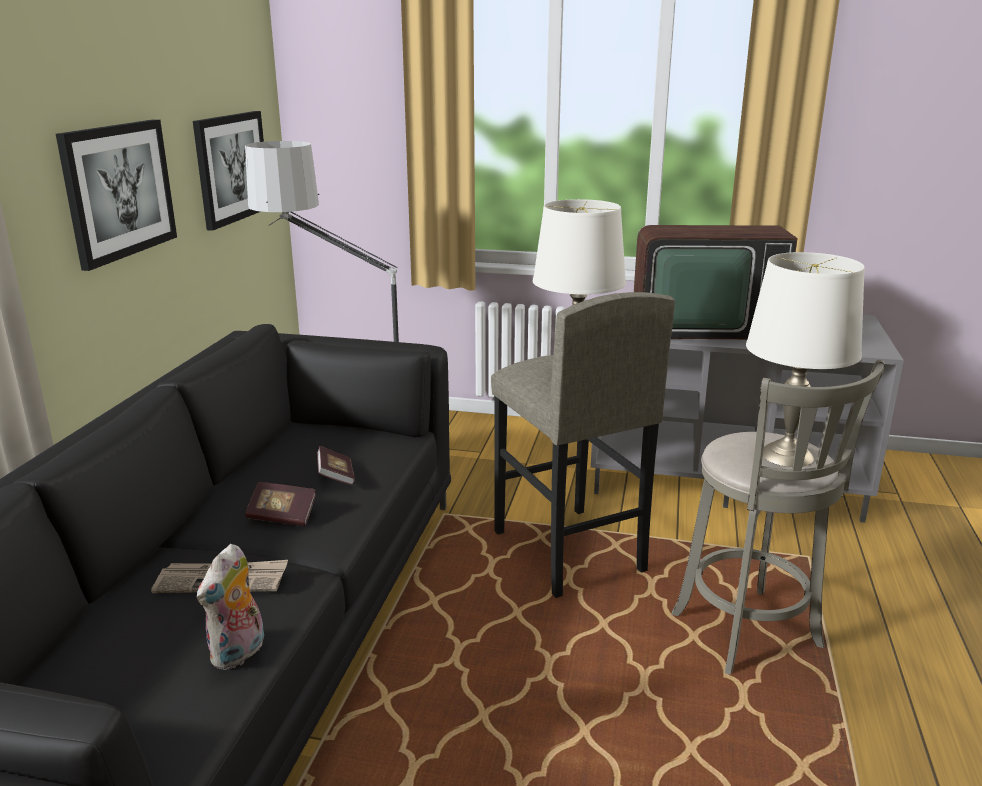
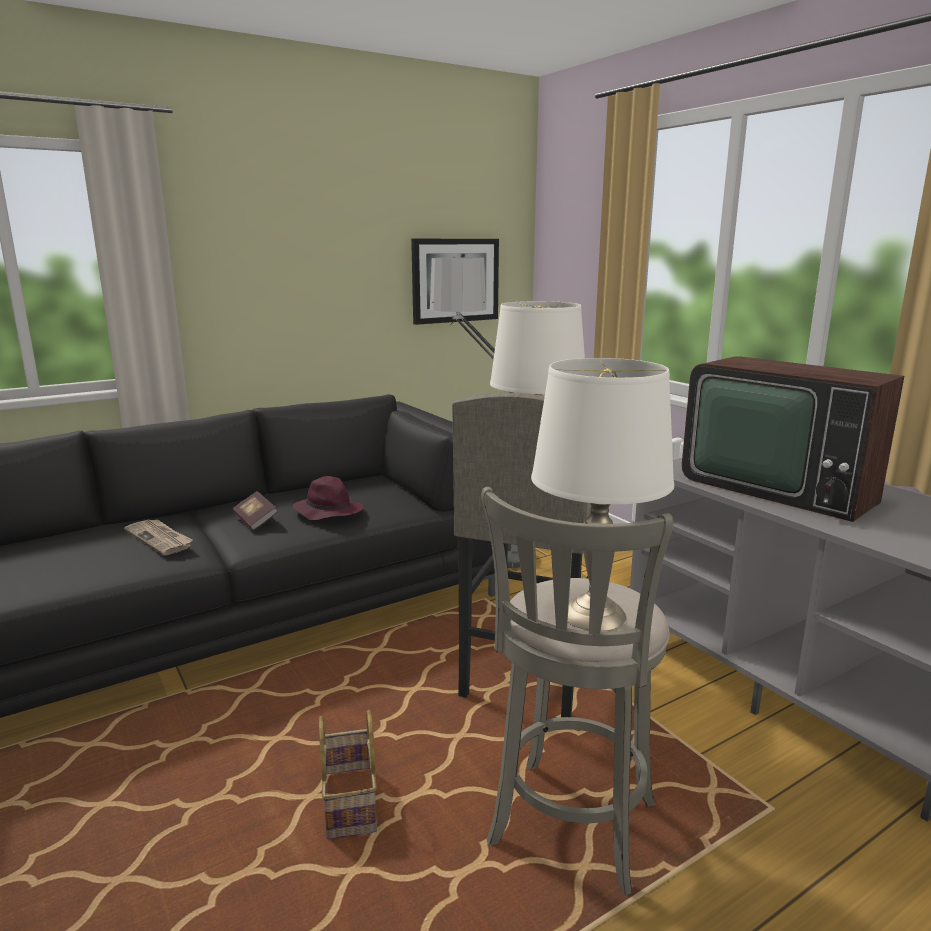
camera: 45 degrees right, 5 degrees down
picture [56,119,177,271] -> none
plush toy [197,544,264,670] -> none
book [317,446,355,485] -> purple hat [292,476,364,520]
none -> basket [319,710,377,839]

